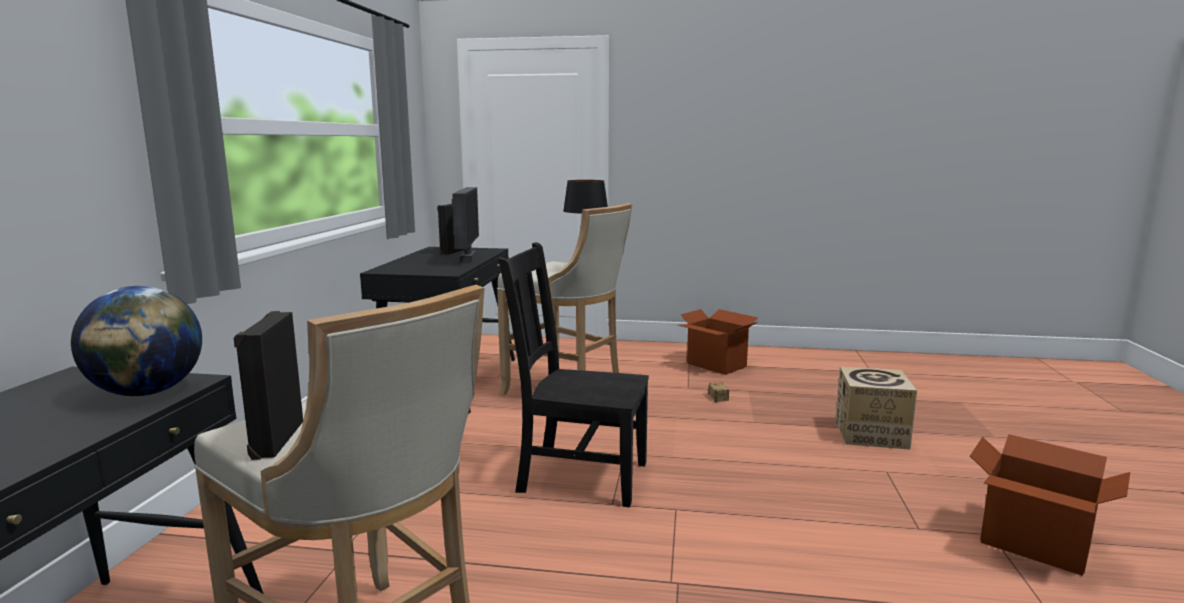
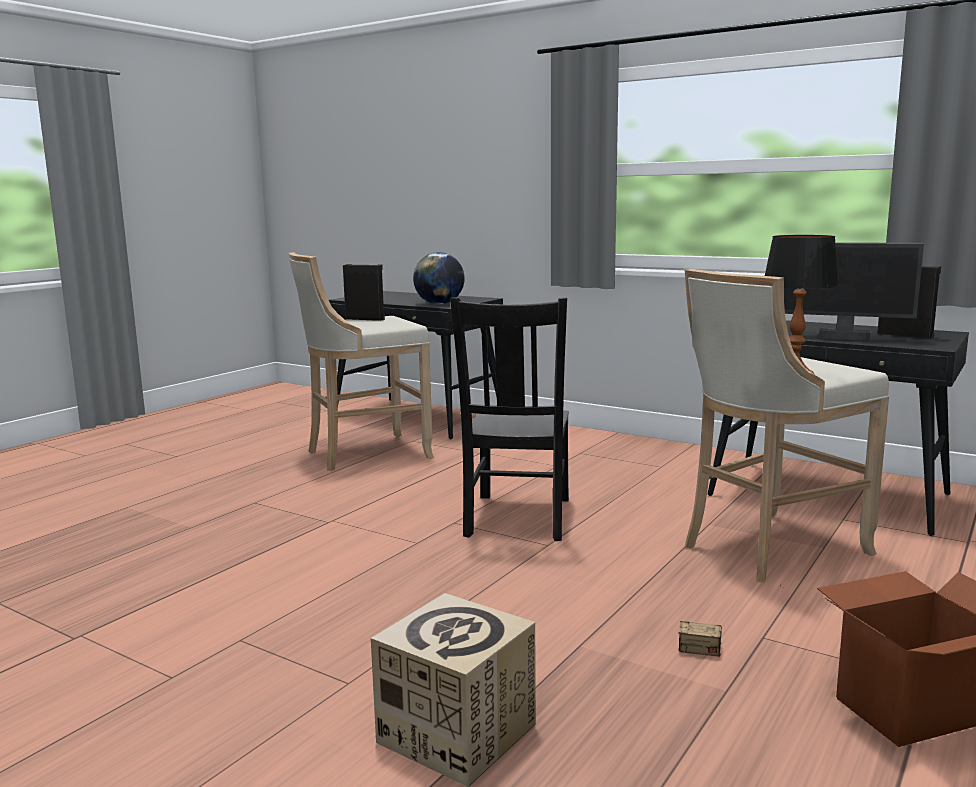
camera: 115 degrees right, 0 degrees up
black chair [498,242,649,507] -> black chair turned 150 degrees clockwise [450,297,569,541]
cardboard box [970,434,1130,576] -> none

